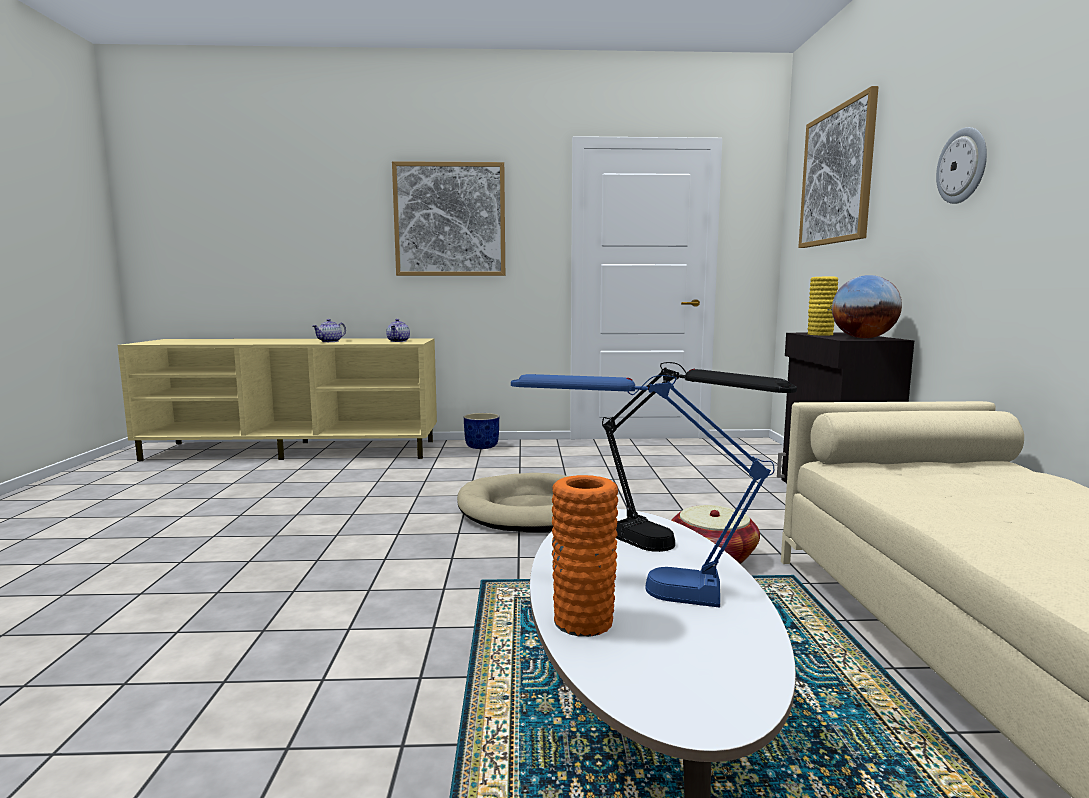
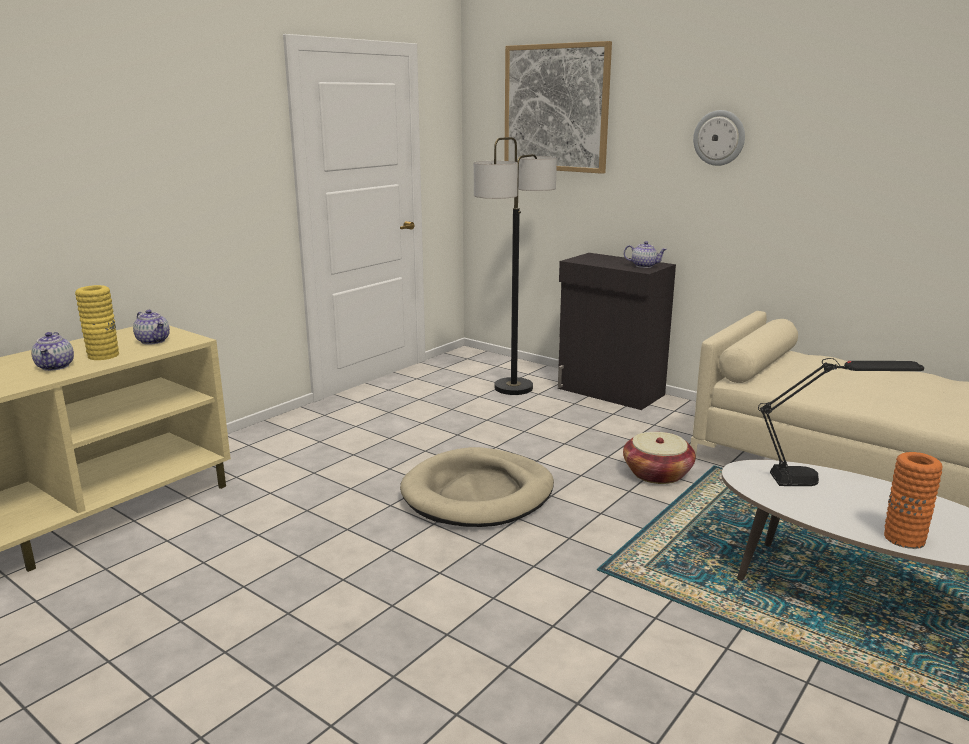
camera: 50 degrees left, 10 degrees up
picture [392,161,505,276] -> none
blue planter [464,413,499,449] -> none
blue table lamp [511,374,774,608] -> none
yellow vase [808,277,838,335] -> yellow vase moved to [75,285,119,360]
globe [832,275,902,338] -> teapot [624,241,667,268]
none -> floor lamp [474,137,557,395]

